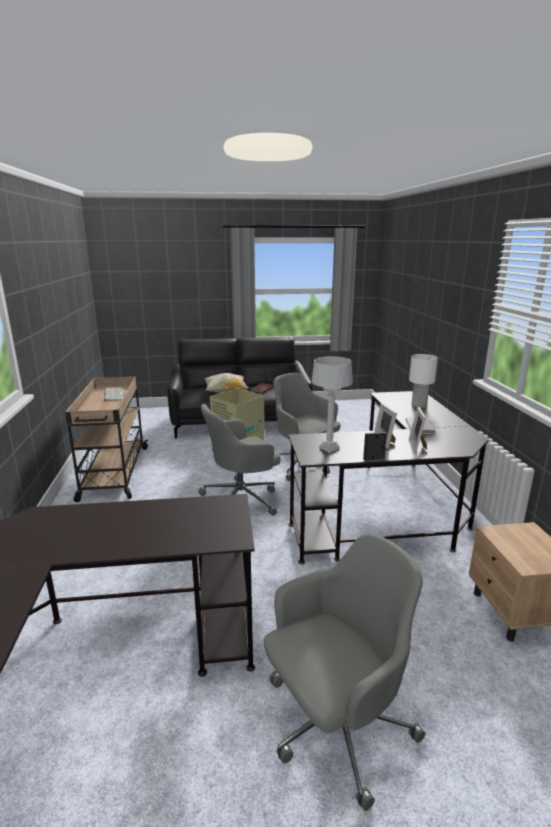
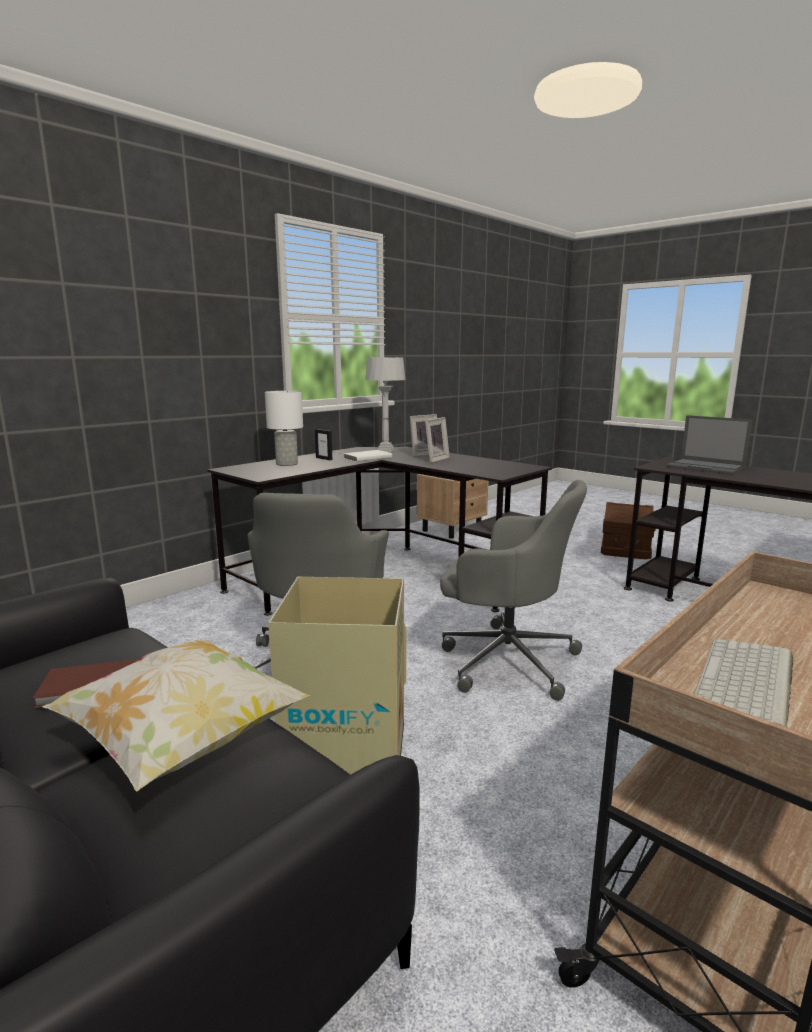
camera: 130 degrees left, 5 degrees down
grey office chair [264,534,425,811] -> brown storage box [601,502,656,560]
grey table lamp [311,356,353,453] -> grey table lamp moved to [365,357,405,452]
picture frame [363,432,387,460] -> picture frame moved to [315,429,332,460]
none -> laptop [666,415,752,474]

